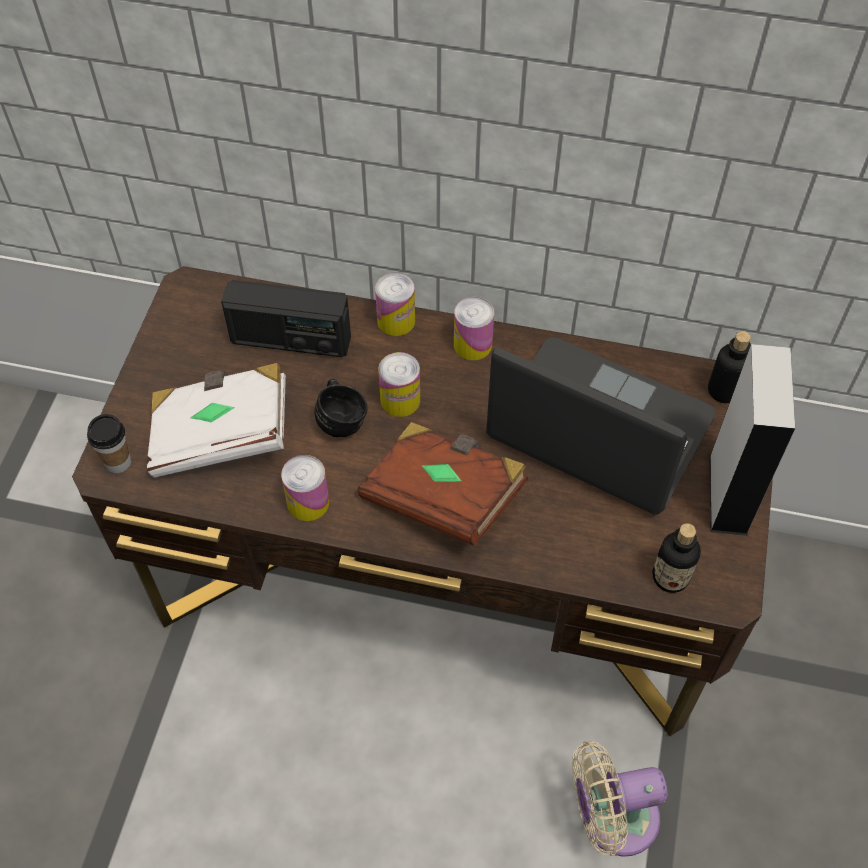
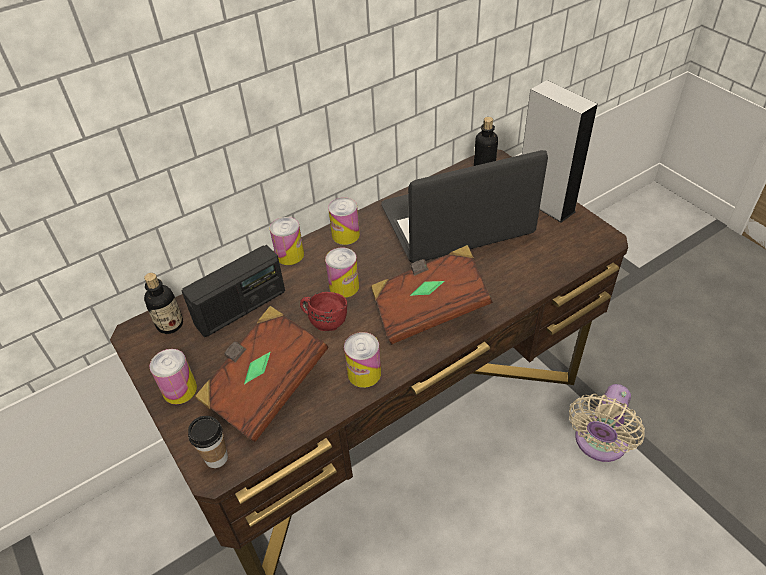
camera: 45 degrees left, 10 degrees down
white book [147,363,286,478] -> brown book [195,306,329,442]
black mug [315,379,368,437] -> red mug [300,292,347,331]
bottle [652,523,701,593] -> bottle moved to [144,273,183,334]
none -> can [150,349,197,404]

